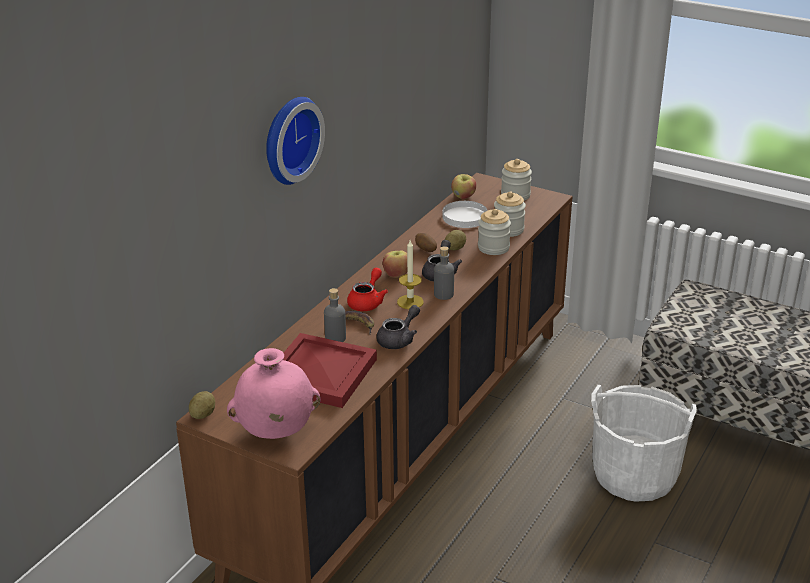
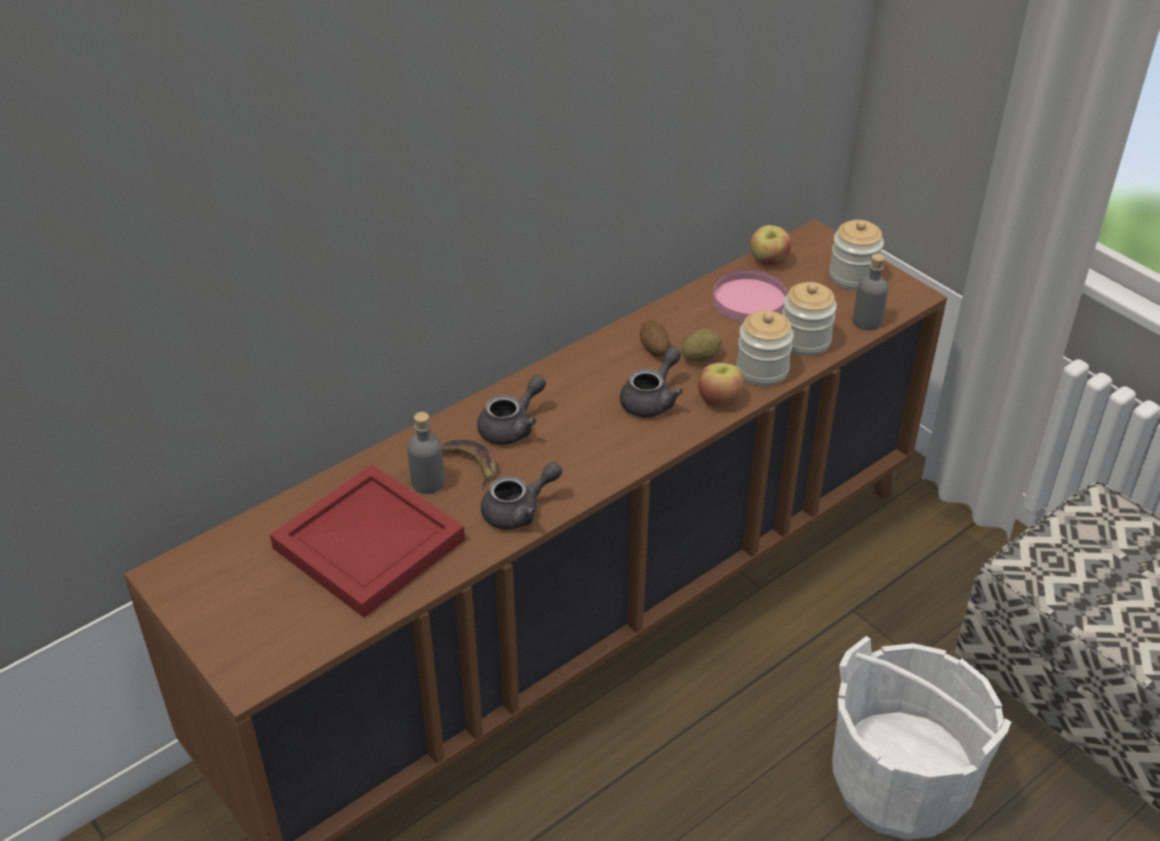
camera: 20 degrees right, 10 degrees up
potato [189,391,215,419] -> none
pink vase [227,348,321,439] -> none
wall clock [266,97,325,185] -> none
red teapot [347,268,388,311] -> grey teapot [477,375,546,445]
apple [383,251,407,278] -> apple moved to [698,363,744,407]
candle [397,240,424,309] -> none
grey bottle [434,246,454,300] -> grey bottle moved to [853,254,889,331]
white plate [442,201,488,228] -> pink plate [713,270,788,323]

